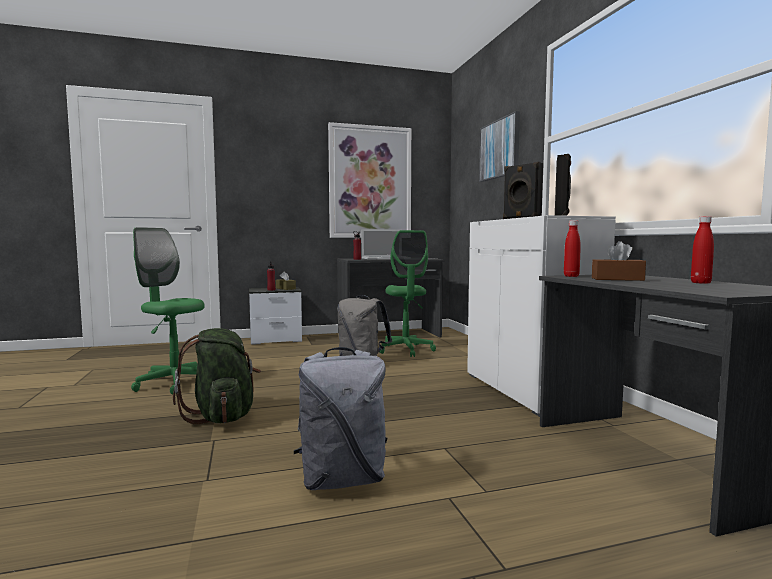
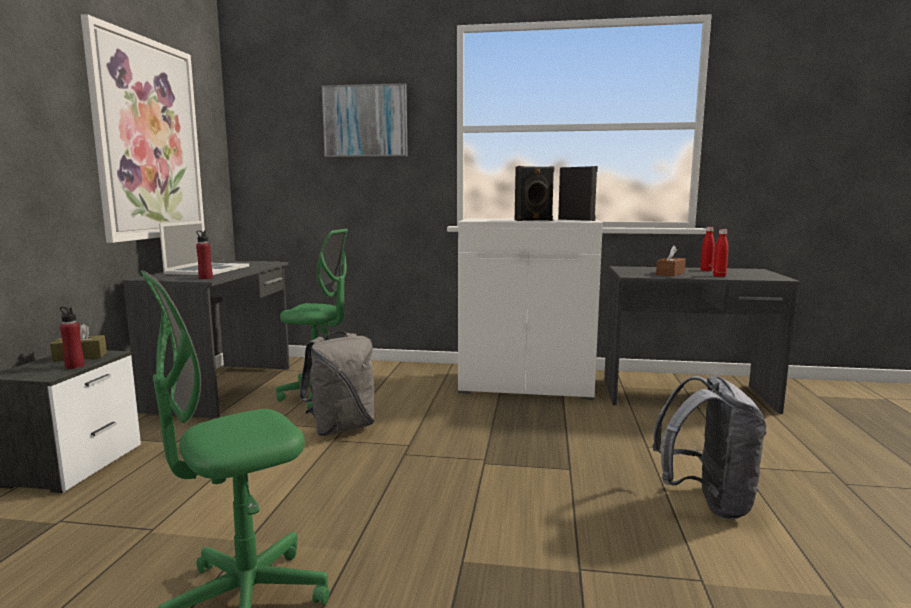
camera: 65 degrees left, 5 degrees up
green backpack [173,328,261,424] -> none
red bottle [564,220,581,277] -> red bottle moved to [713,229,728,277]

